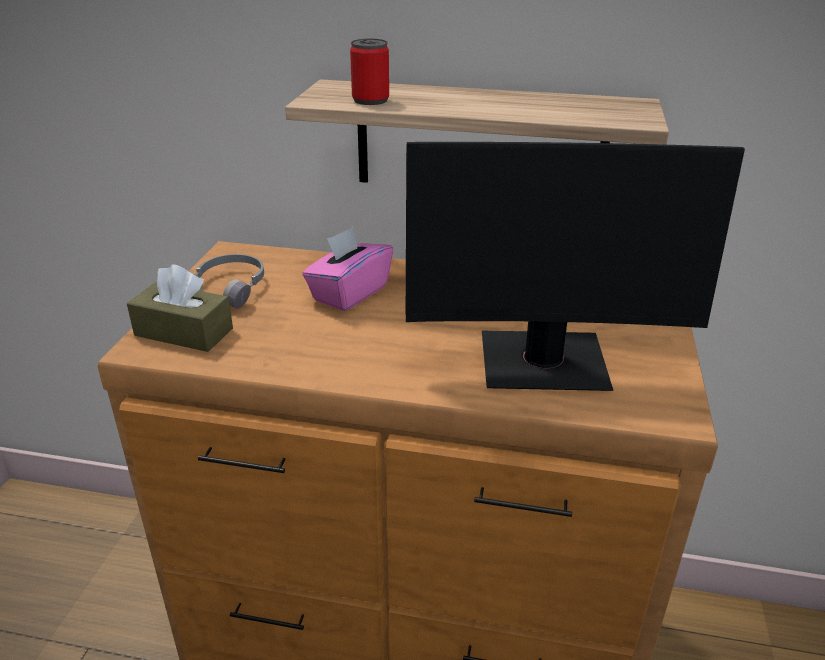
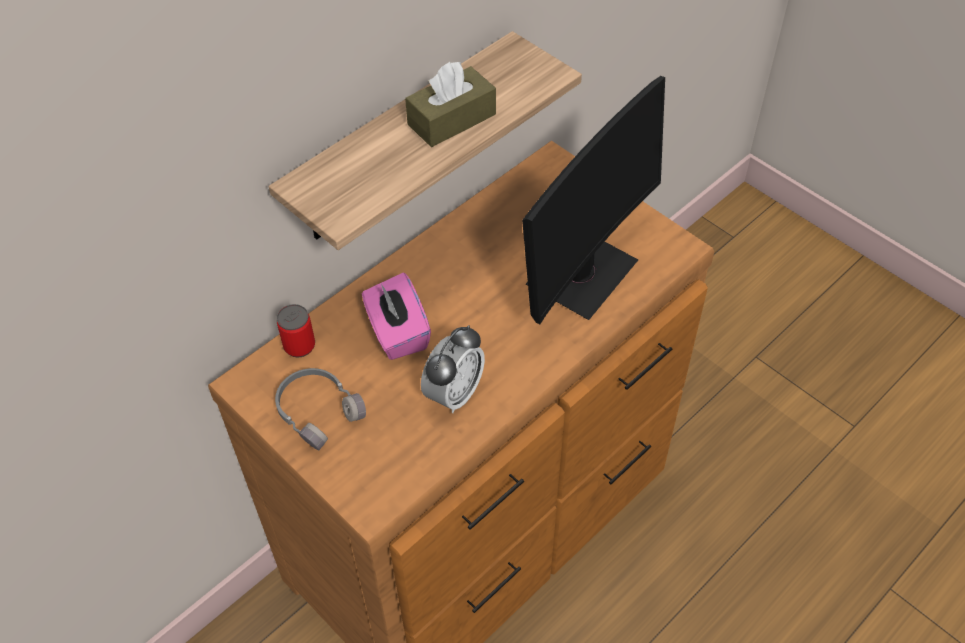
camera: 55 degrees left, 20 degrees up
brown tissue box [127,264,233,352] -> brown tissue box moved to [405,62,496,147]
can [350,39,389,105] -> can moved to [277,304,315,358]
none -> alarm clock [421,325,485,413]

